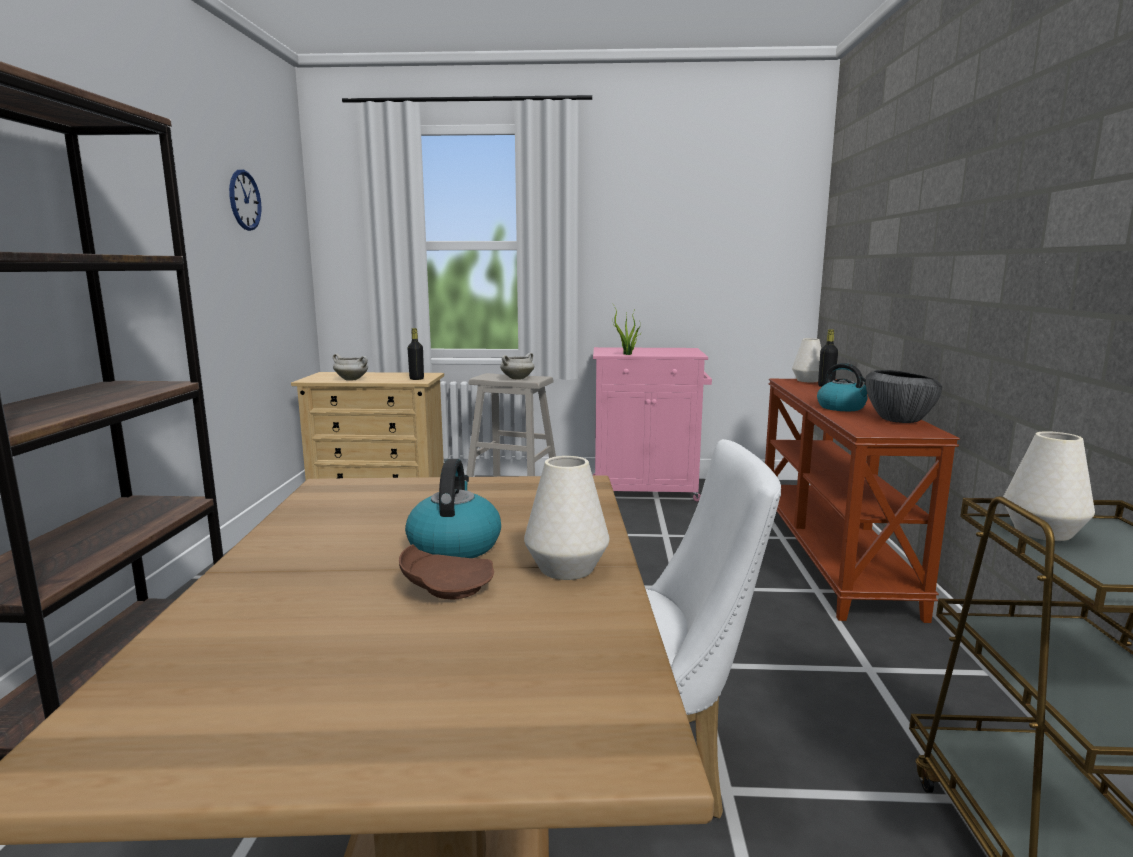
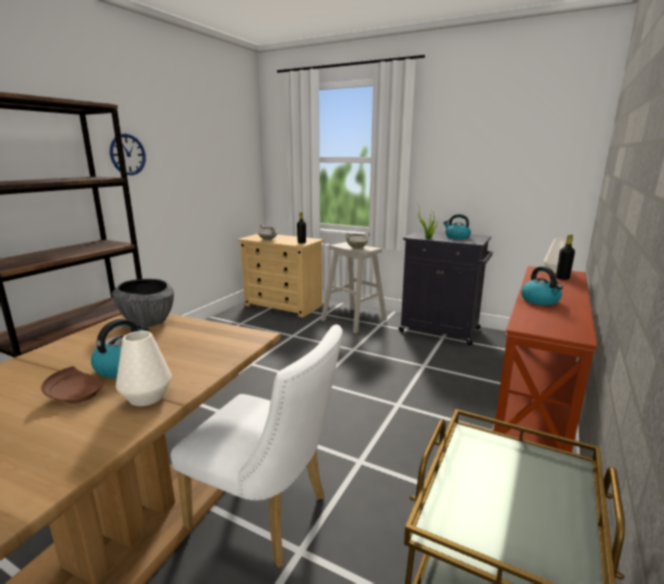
camera: 25 degrees right, 5 degrees up
wall clock [229,170,262,231] -> wall clock moved to [110,134,146,175]
pink cabinet [592,347,712,502] -> black cabinet [399,230,493,345]
bowl [866,370,942,423] -> bowl moved to [112,279,174,327]
white vase [1003,431,1095,541] -> none
none -> kettle [443,214,471,240]

